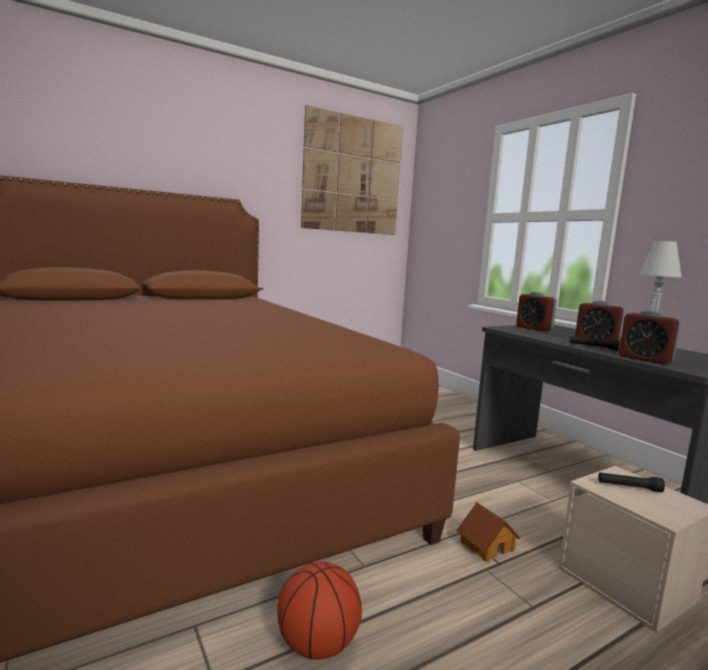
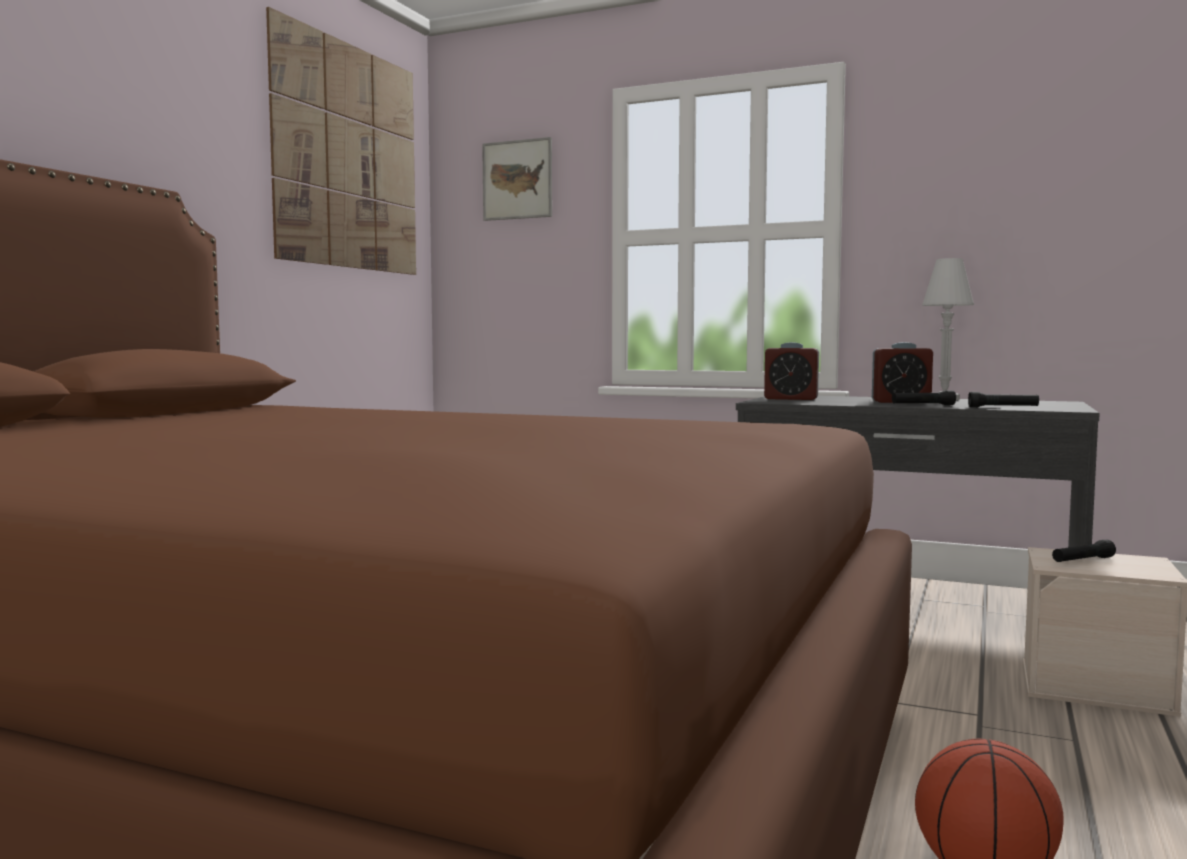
camera: 35 degrees left, 5 degrees down
toy house [456,502,520,562] -> none
alarm clock [619,310,681,365] -> black flashlight [968,392,1039,407]
none -> picture [482,137,552,221]

